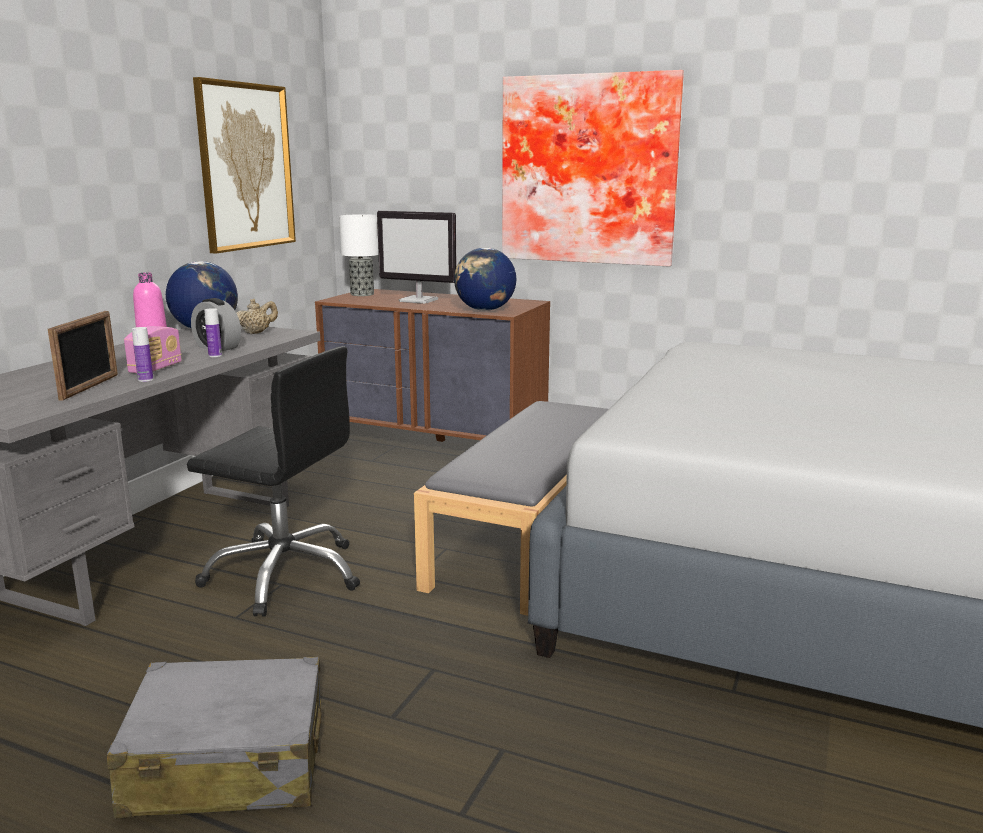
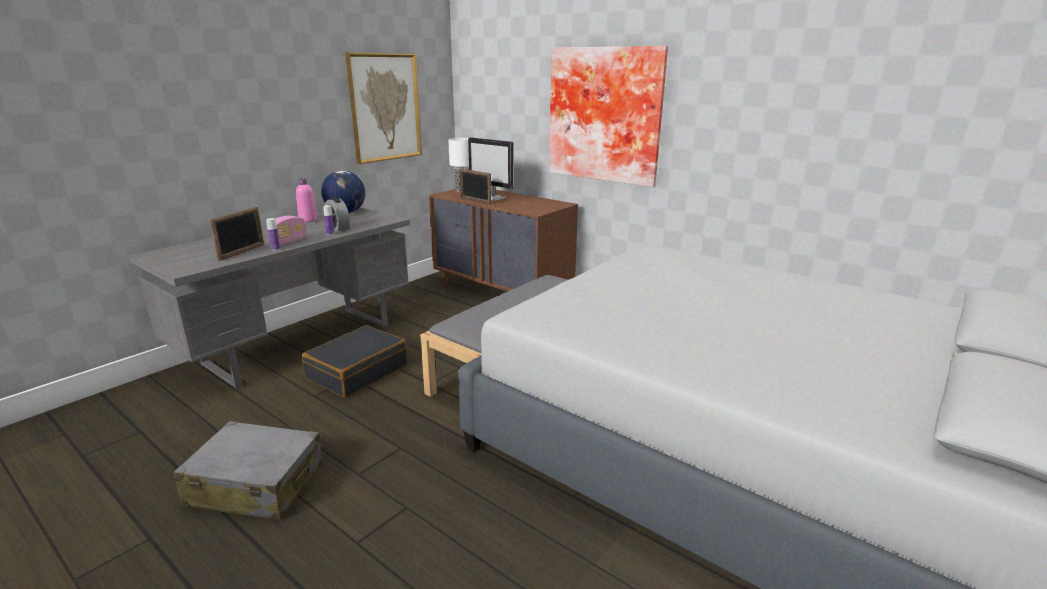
camera: 15 degrees right, 5 degrees up
black office chair [187,346,360,617] -> black suitcase [302,325,407,398]
beige teapot [236,299,278,334] -> none
globe [454,247,516,311] -> none
none -> picture frame [459,169,491,204]

